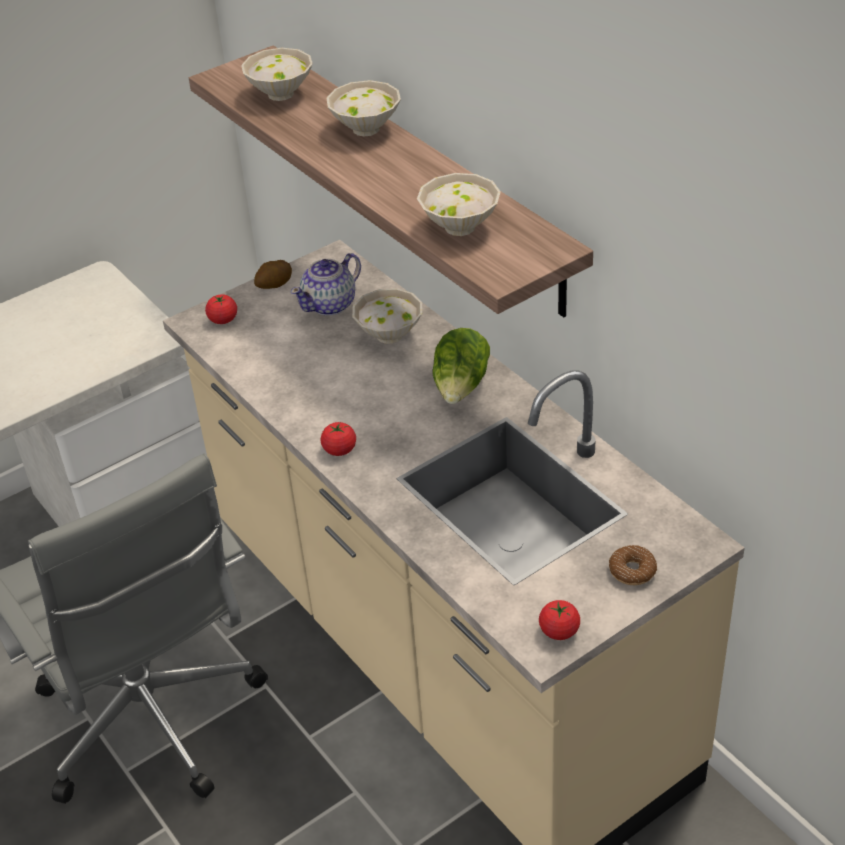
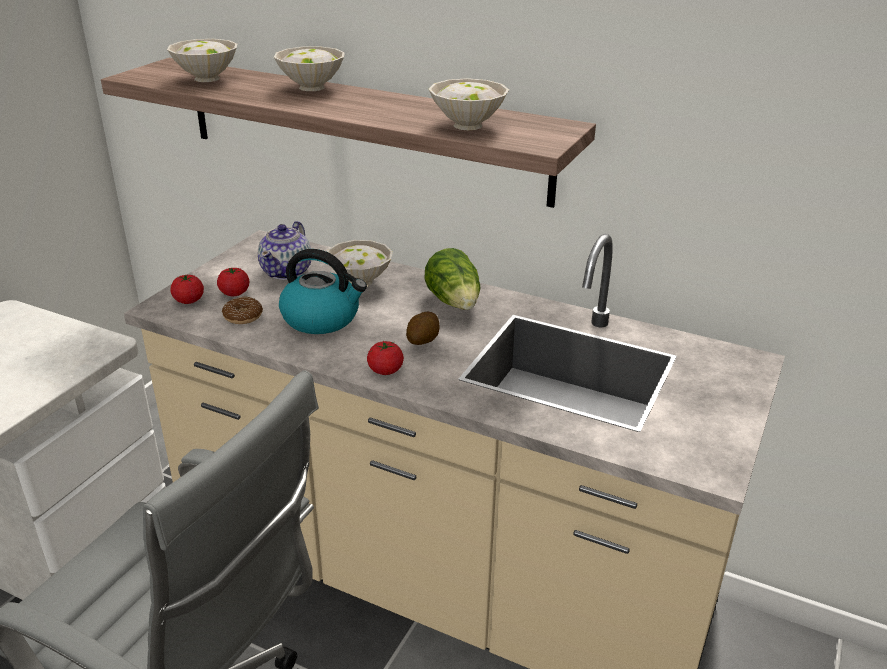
camera: 30 degrees left, 10 degrees down
potato [254,260,292,289] -> potato moved to [406,312,439,345]
tomato [539,600,580,640] -> tomato moved to [217,268,249,296]
donut [609,545,657,585] -> donut moved to [222,296,263,324]
none -> kettle [279,249,367,334]

